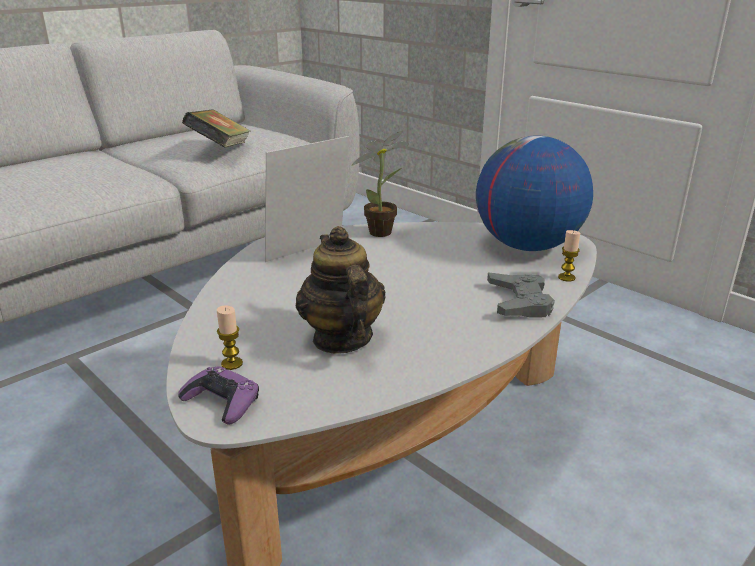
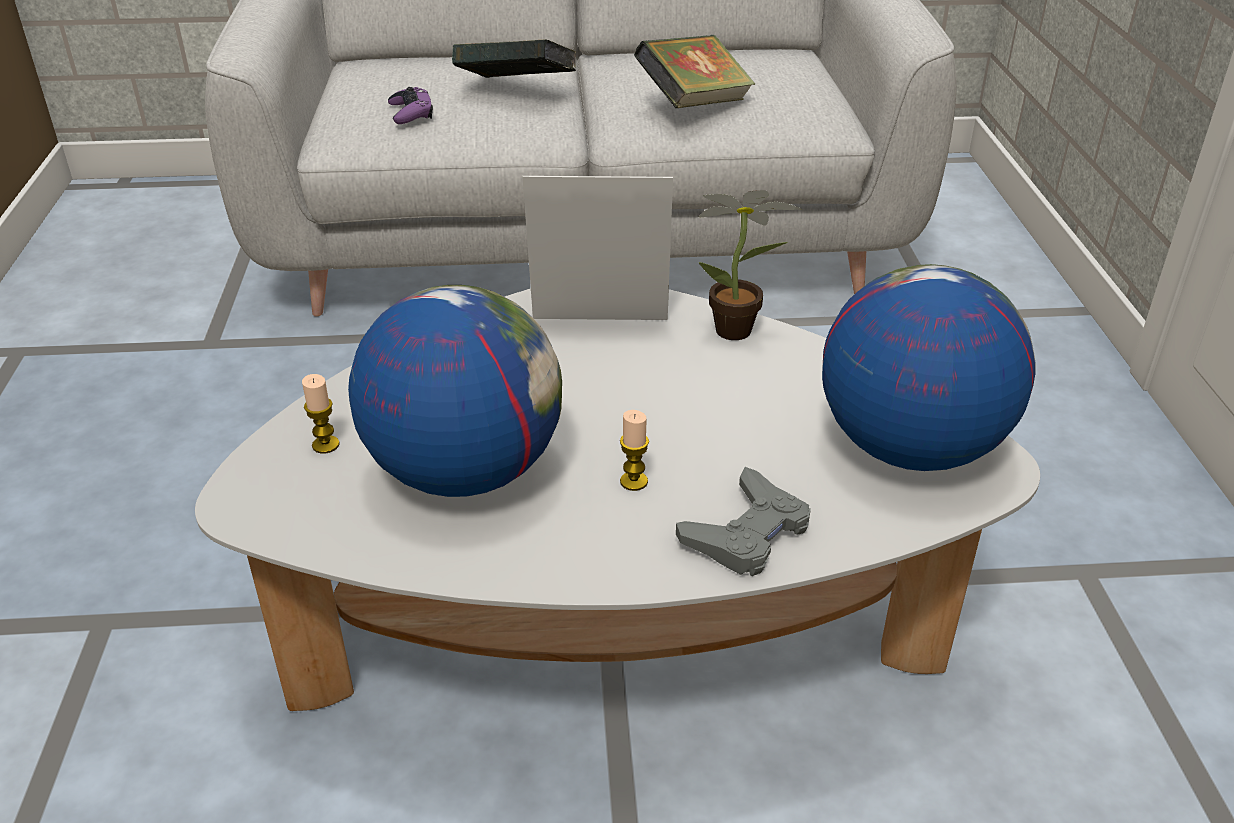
camera: 40 degrees right, 10 degrees up
purple game controller [178,366,259,425] -> purple game controller moved to [388,87,433,124]
teapot [296,226,386,353] -> globe [348,285,562,497]
candle [558,230,580,282] -> candle moved to [620,410,649,491]
none -> book [452,40,576,78]

